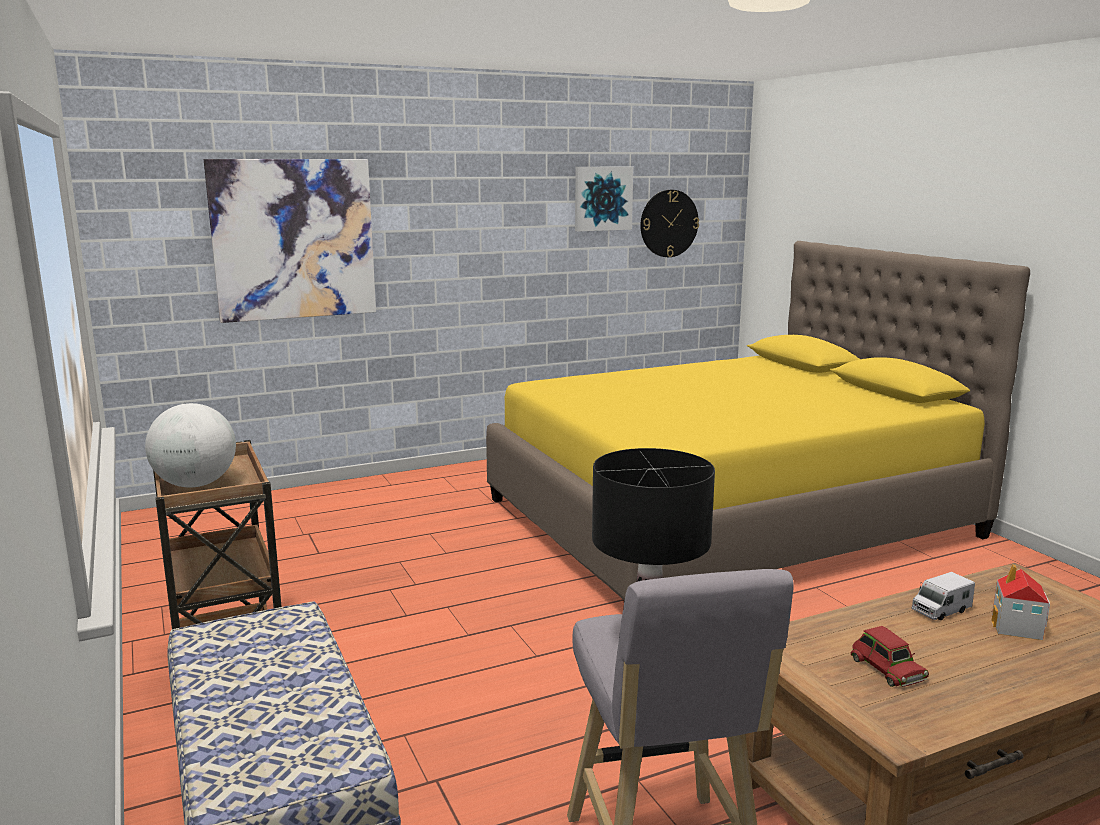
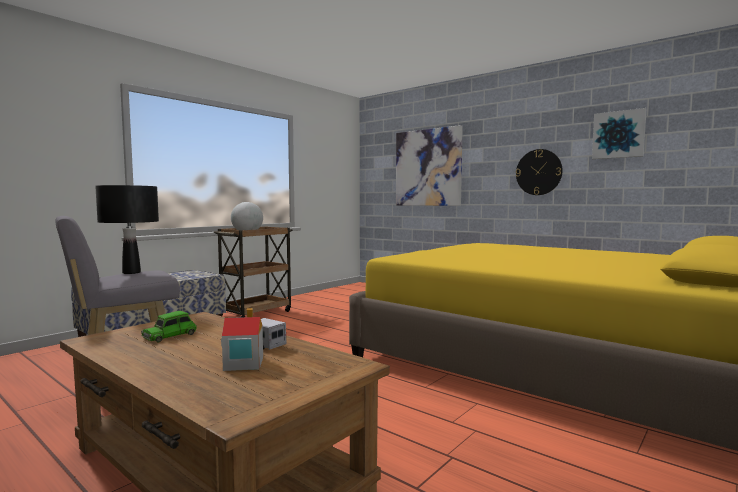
camera: 65 degrees right, 10 degrees down
wall clock [640,190,699,257] -> wall clock moved to [516,149,563,195]
red toy car [851,626,929,687] -> green toy car [141,311,197,342]

